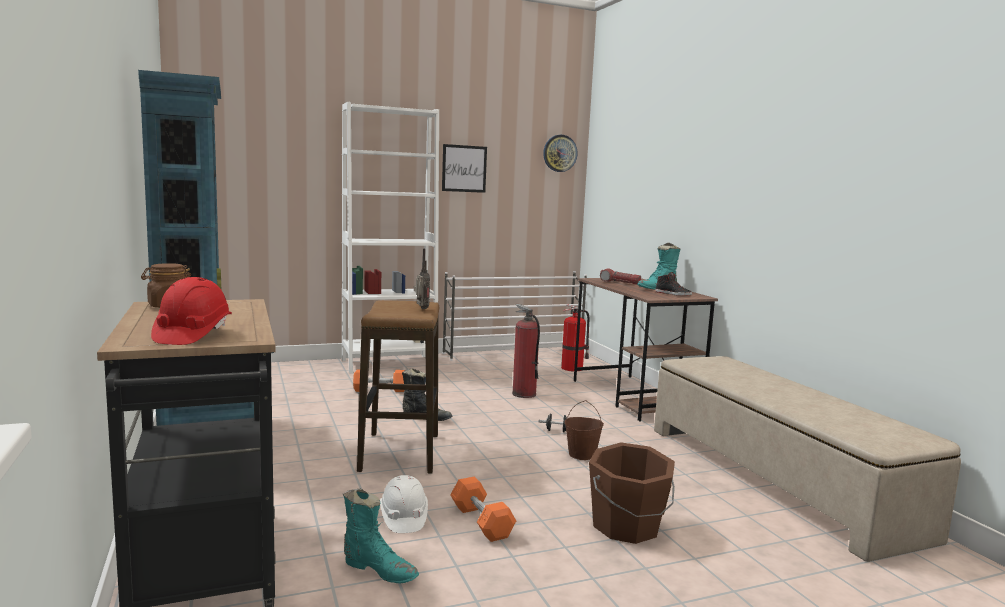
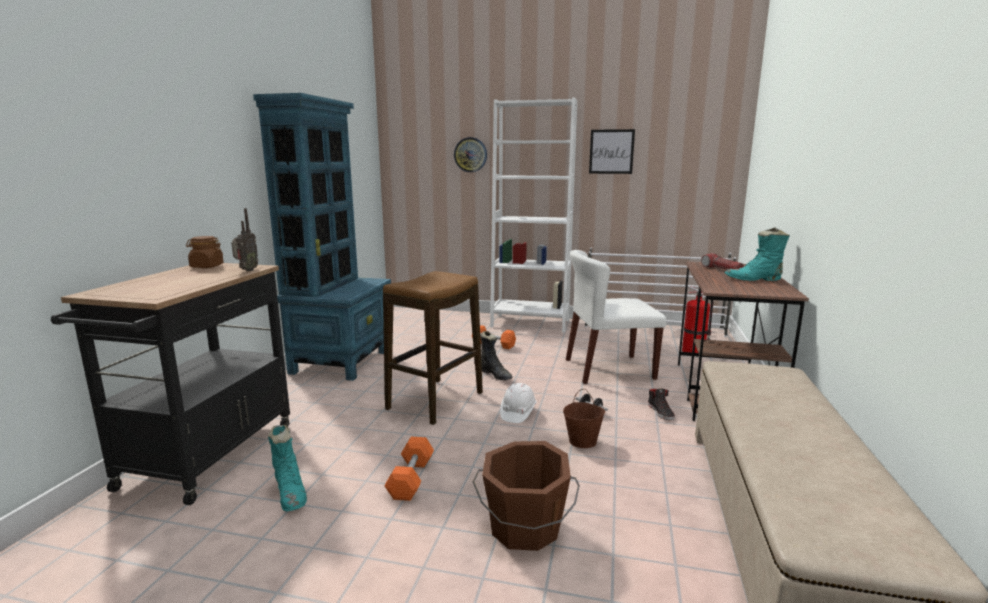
camera: 35 degrees right, 5 degrees up
red hard hat [151,277,232,345] -> none
white hard hat [380,475,428,533] -> white hard hat moved to [500,383,537,423]
radio [414,249,430,309] -> radio moved to [231,208,258,271]
fire extinguisher [512,304,540,398] -> white chair [566,250,667,384]
wall clock [543,135,578,172] -> wall clock moved to [454,137,487,172]
black shoe [655,272,692,296] -> black shoe moved to [648,389,675,420]

